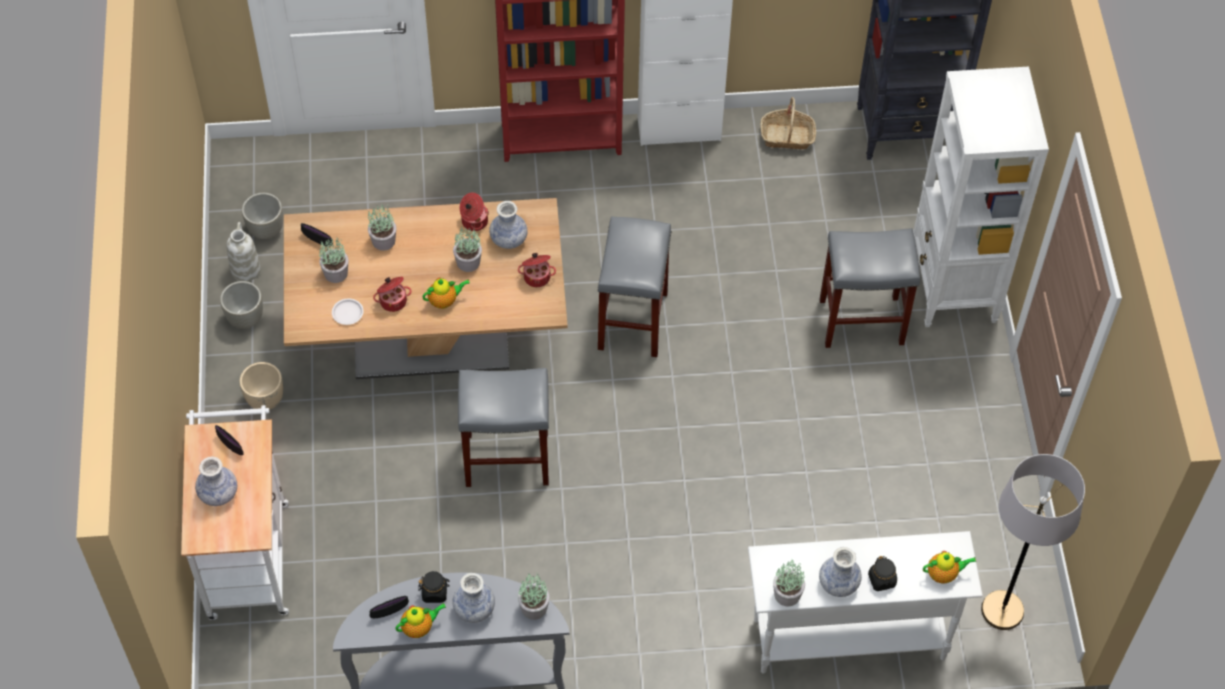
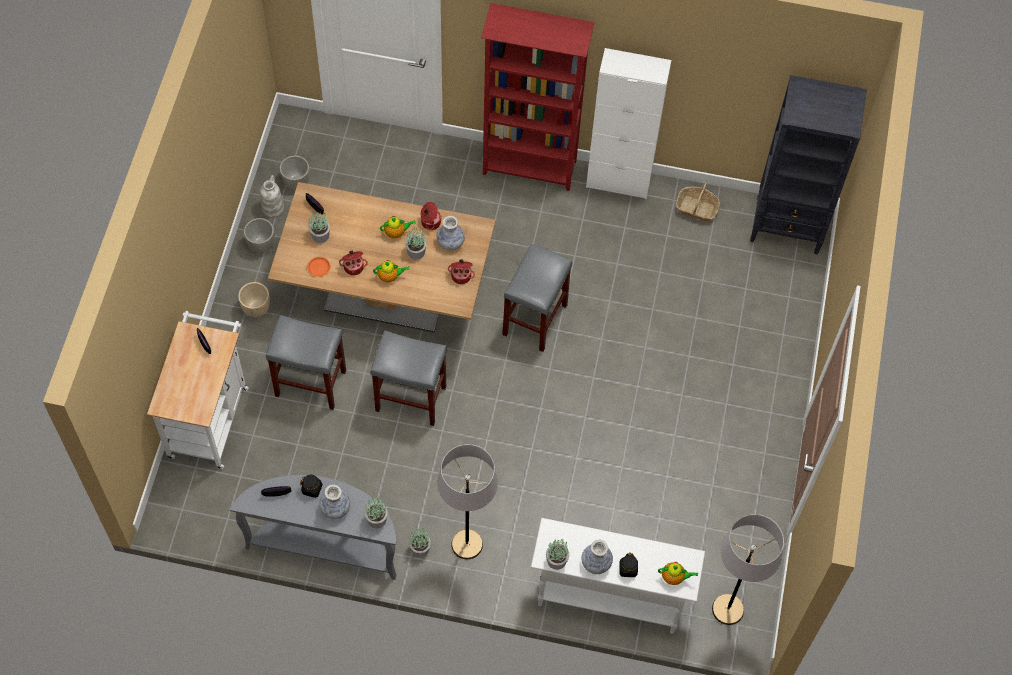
camera: 15 degrees right, 5 degrees up
vase [195,456,237,506] -> none
white plate [332,298,364,325] -> orange plate [307,257,331,277]
potted plant [368,205,397,251] -> potted plant moved to [409,528,431,557]
teapot [395,603,446,638] -> teapot moved to [380,216,415,238]
grey stool [820,228,920,348] -> grey stool moved to [266,315,346,410]
white bookcase [913,67,1049,327] -> none
none -> grey floor lamp [438,444,498,559]

